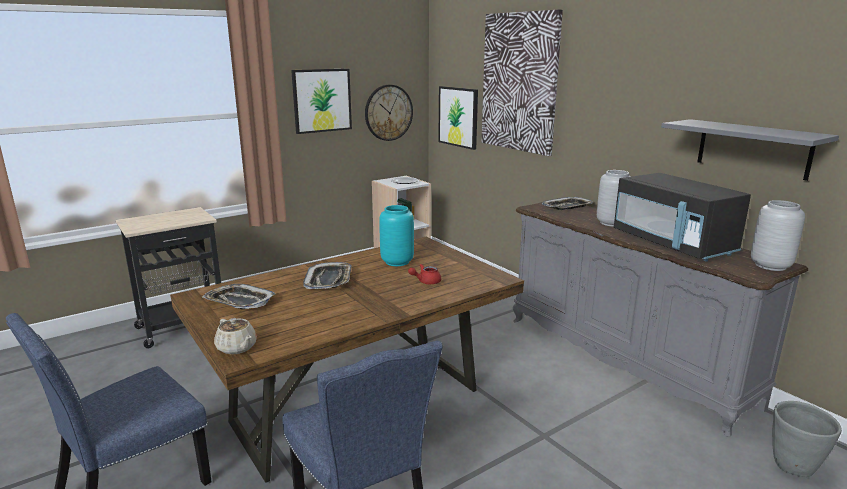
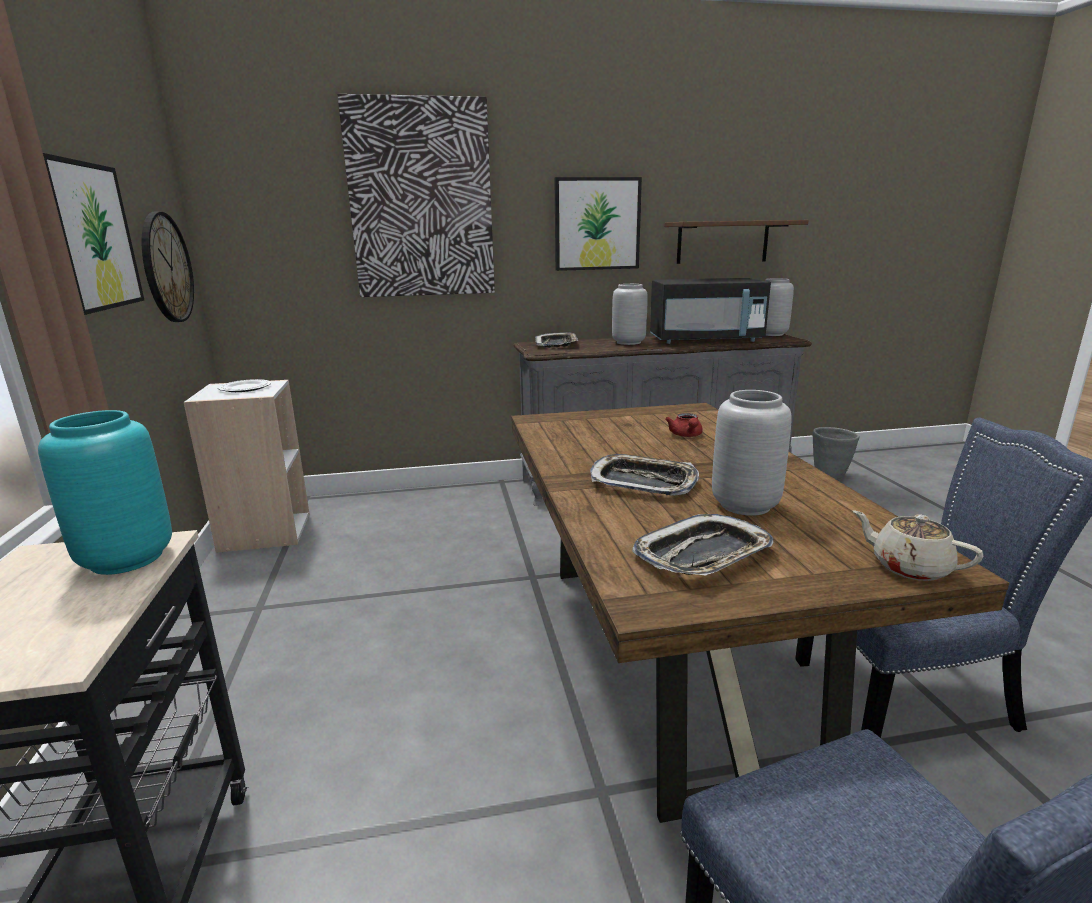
camera: 65 degrees left, 0 degrees up
beige teapot [214,318,257,355] -> beige teapot turned 120 degrees counterclockwise [853,510,984,581]
turquoise vase [379,205,414,266] -> turquoise vase moved to [38,410,172,575]
picture [438,86,478,150] -> picture moved to [554,177,642,271]
grey shelf [661,119,839,181] -> brown shelf [665,220,809,264]
none -> grey vase [712,390,792,516]

